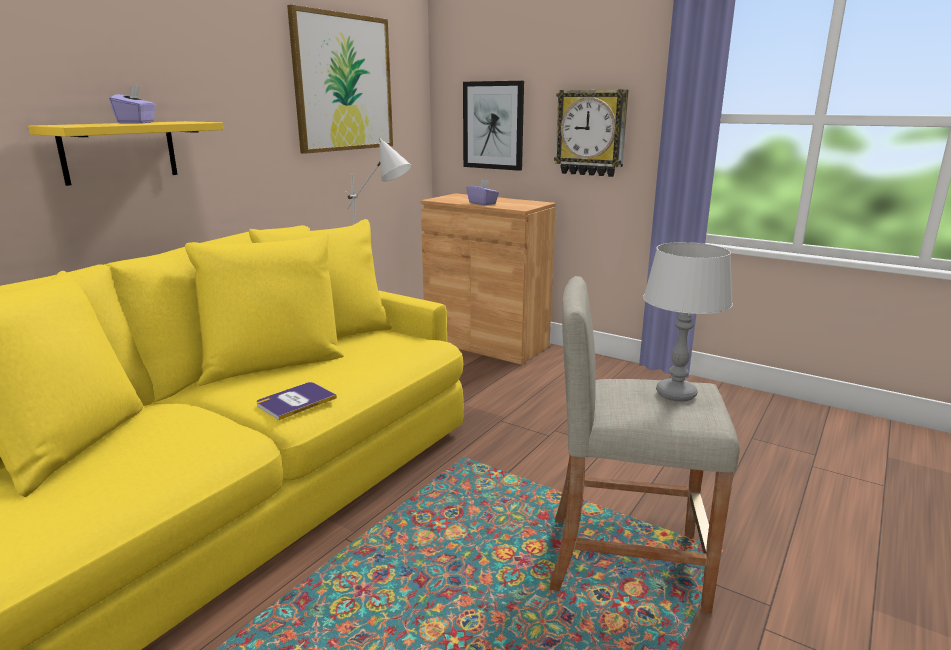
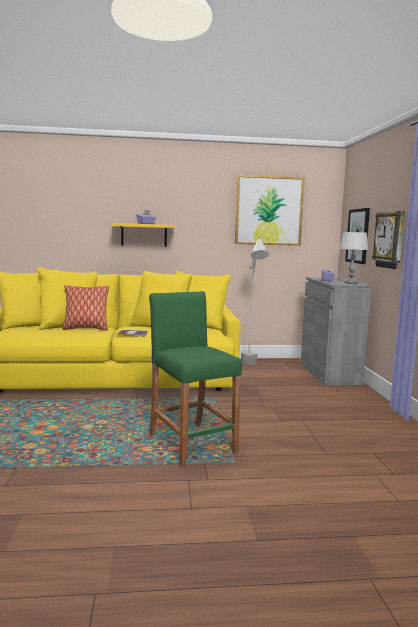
camera: 50 degrees right, 10 degrees down
brown cabinet [421,193,556,365] -> grey cabinet [301,277,371,386]
beige stool [549,276,740,613] -> green stool [149,291,242,467]
grey table lamp [643,242,733,402] -> grey table lamp moved to [339,232,368,284]
none -> pillow [62,285,109,330]

